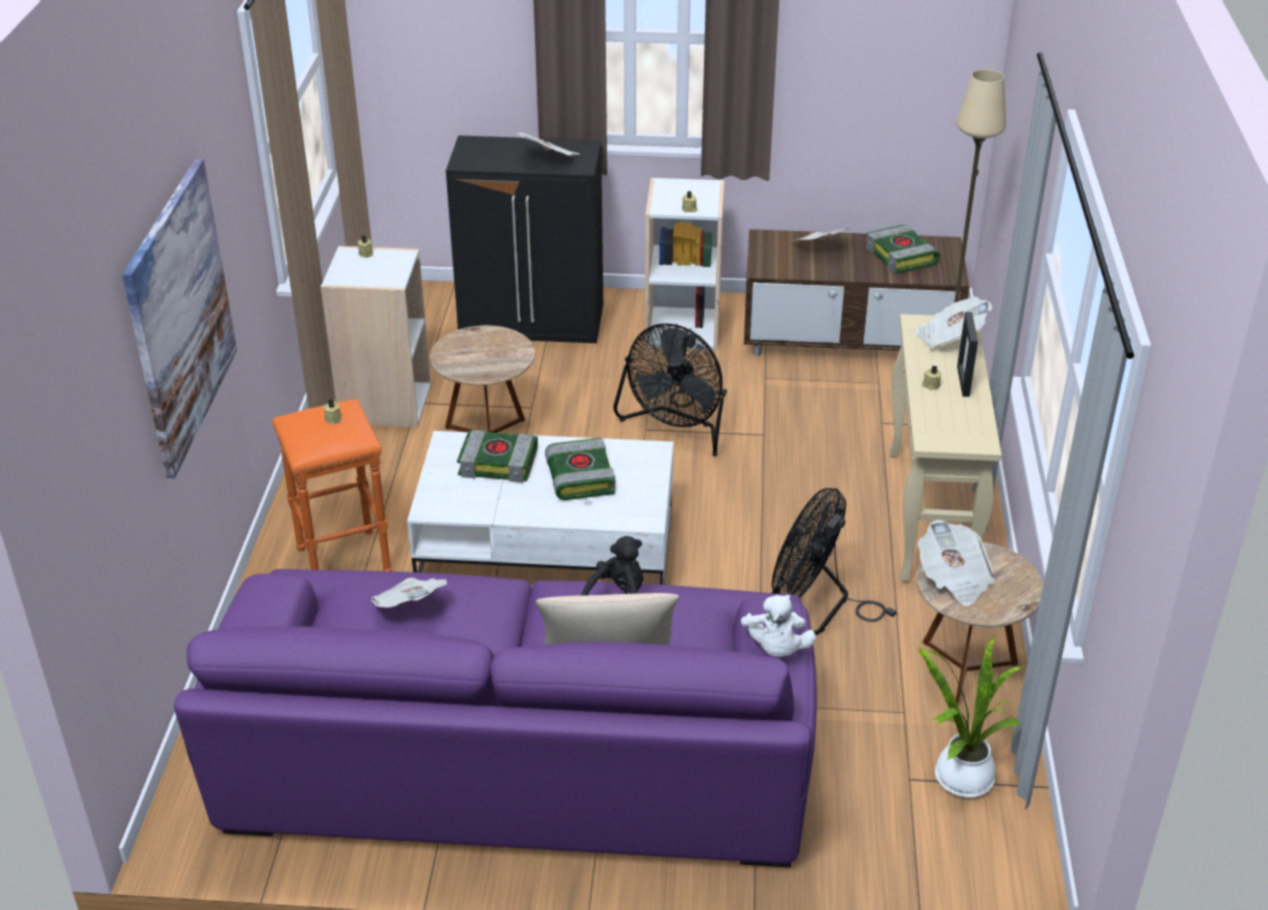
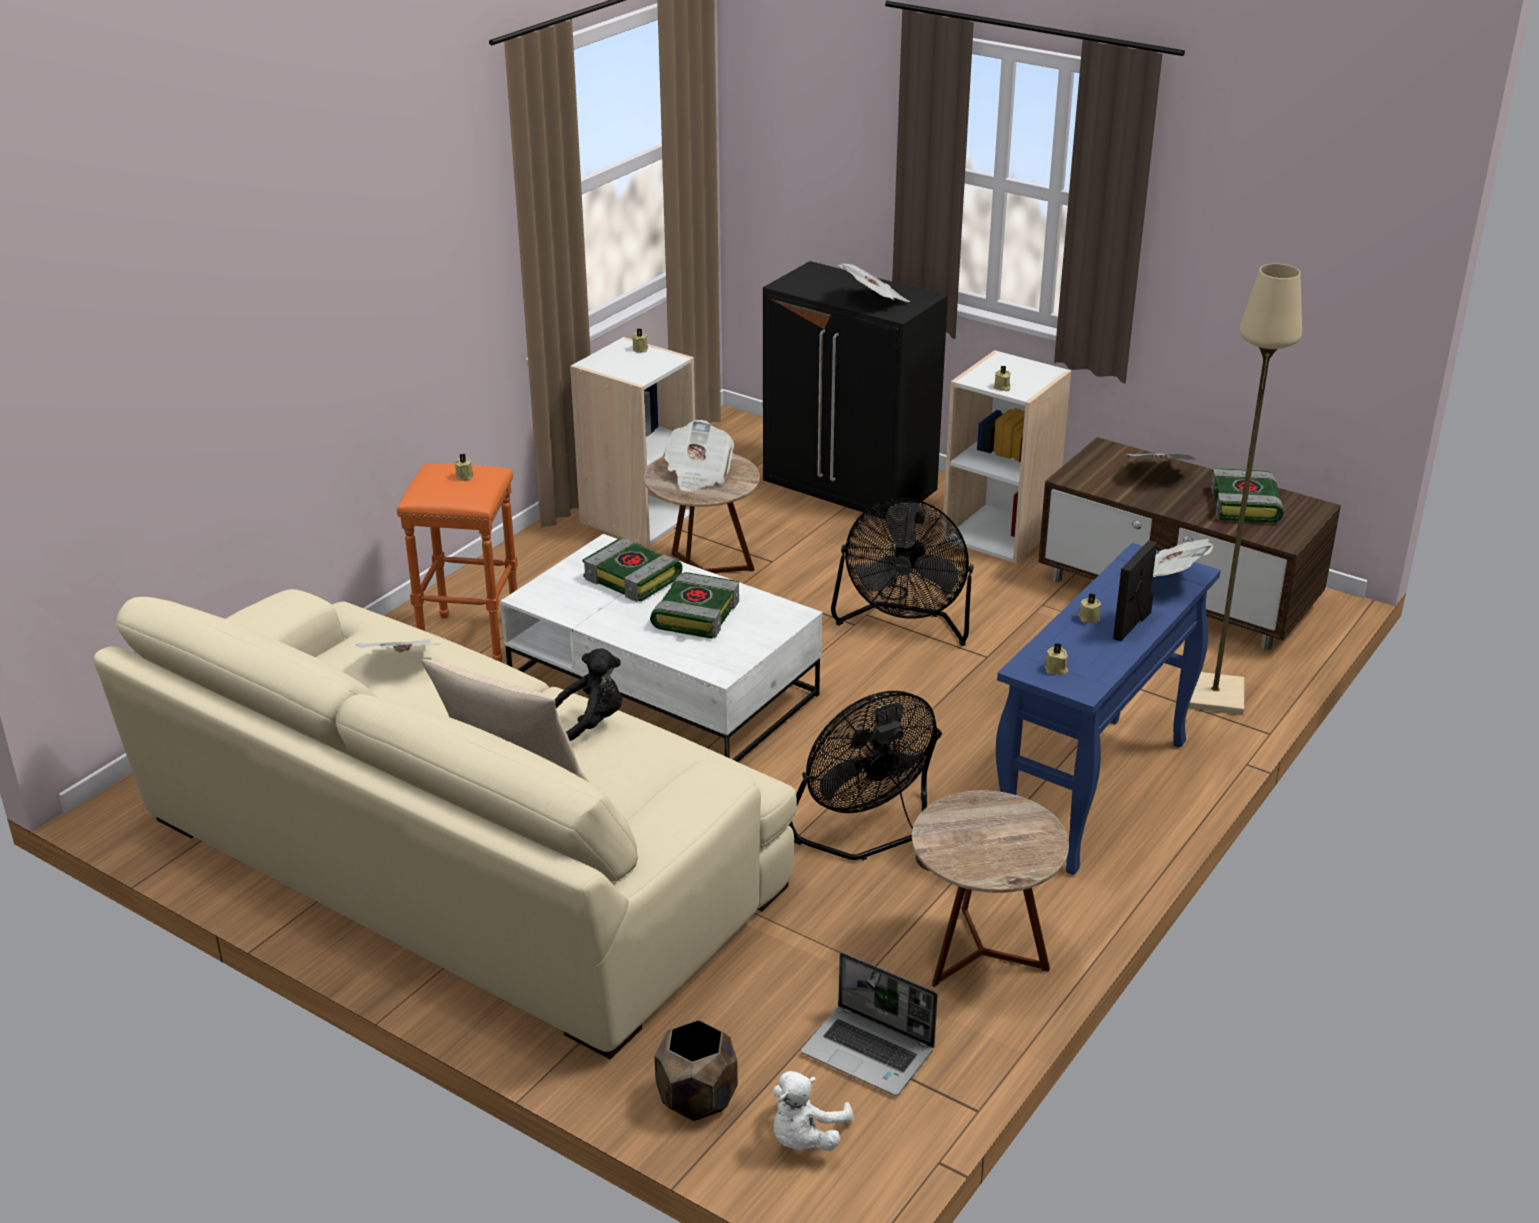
camera: 30 degrees right, 5 degrees down
picture [122,159,237,478] -> none
purple sofa [174,569,817,868] -> beige sofa [93,589,797,1060]
black fan [614,324,727,456] -> black fan turned 45 degrees counterclockwise [831,498,974,646]
white plush toy [741,594,816,657] -> white plush toy moved to [772,1071,854,1151]
beige console table [890,314,1002,583] -> blue console table [996,543,1221,875]
potted plant [917,636,1024,798] -> laptop [801,952,938,1096]
newspaper [918,519,995,606] -> newspaper moved to [663,420,735,491]
none -> brown planter [654,1020,738,1121]
none -> beige candle [1045,643,1068,675]

